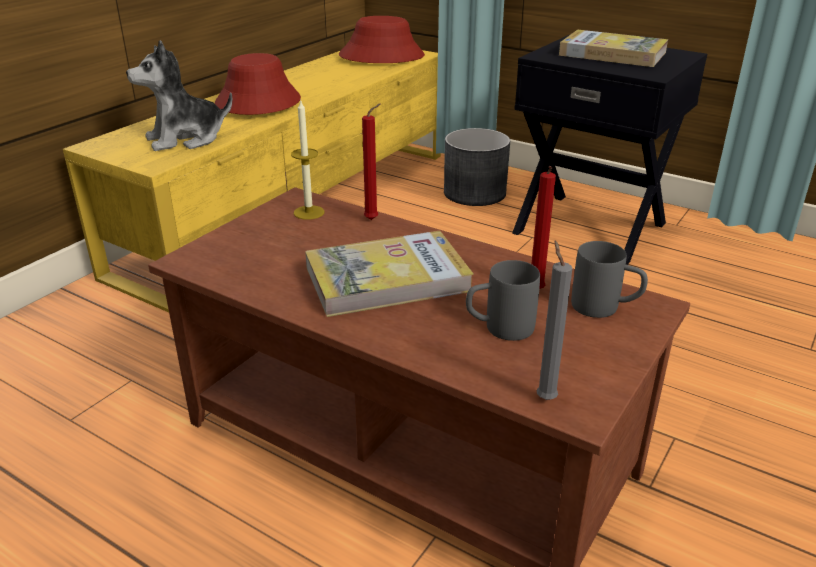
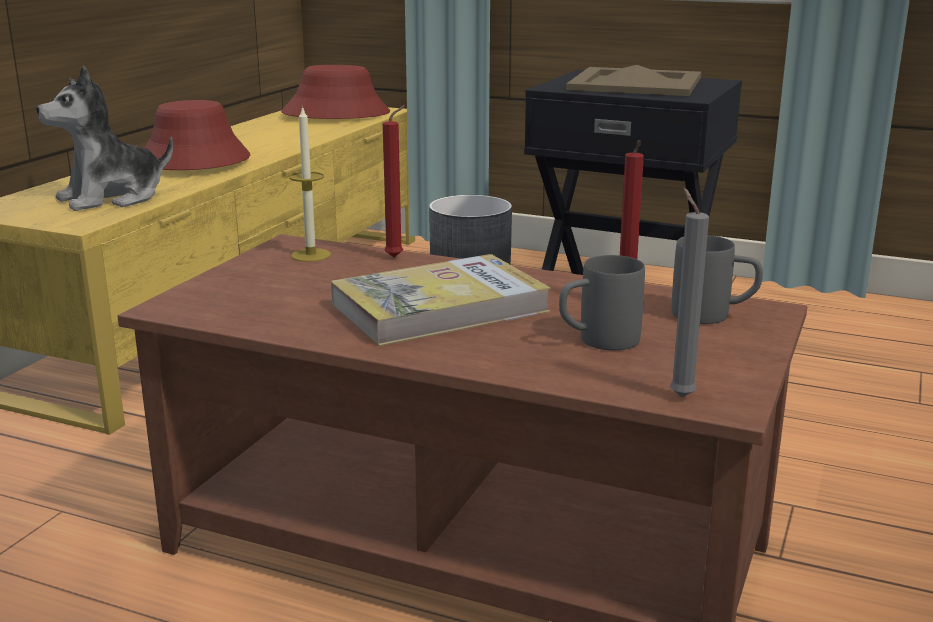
camera: 10 degrees left, 10 degrees down
book [559,30,668,67] -> beige tray [566,65,701,96]

